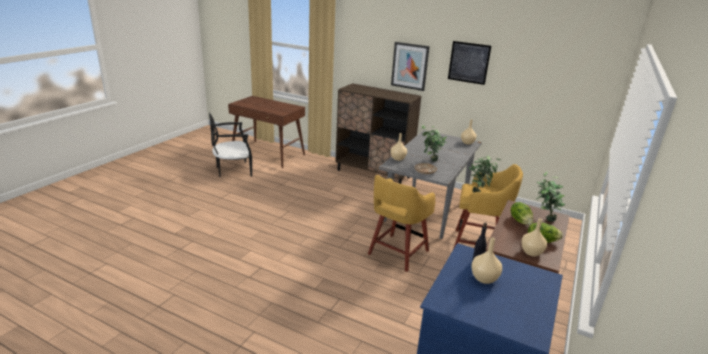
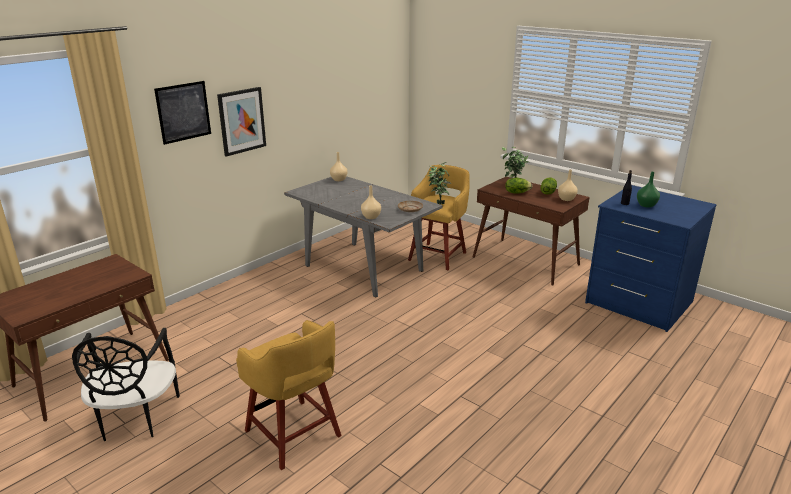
camera: 75 degrees left, 0 degrees up
brown cabinet [335,83,421,184] -> none
yellow stool [368,175,435,272] -> yellow stool moved to [236,320,342,470]
potted plant [422,125,447,161] -> none
picture [448,41,491,85] -> picture moved to [154,81,211,145]
beige vase [471,237,502,284] -> green vase [637,172,660,208]

